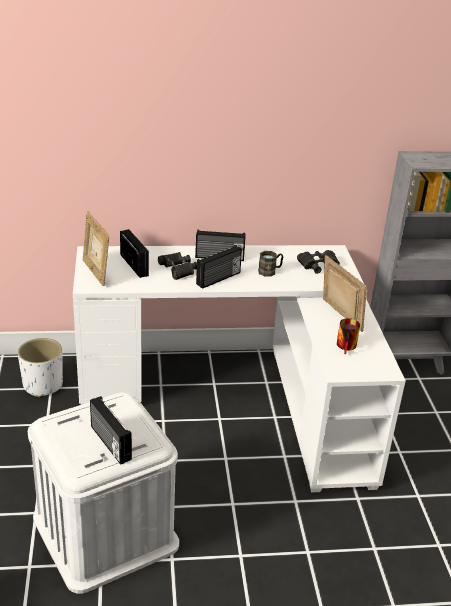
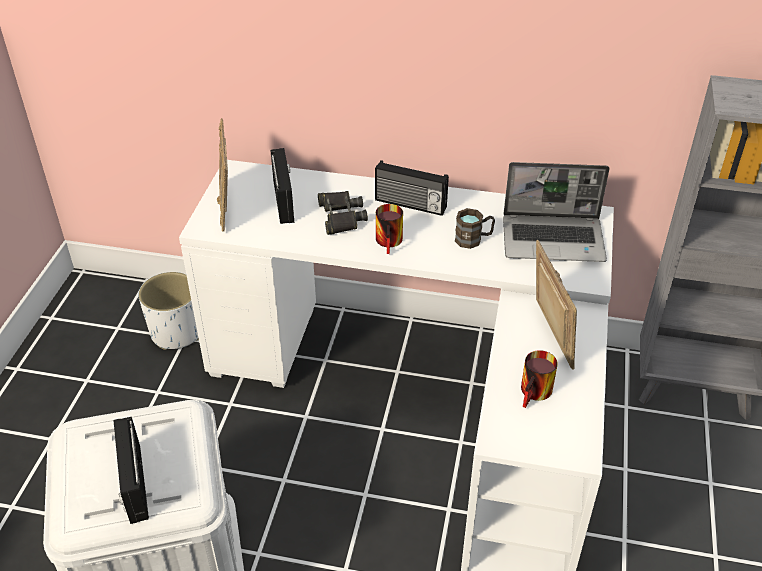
camera: 20 degrees right, 10 degrees up
radio [196,245,242,289] -> mug [376,204,403,254]
black binoculars [297,250,340,274] -> laptop [503,162,610,262]

